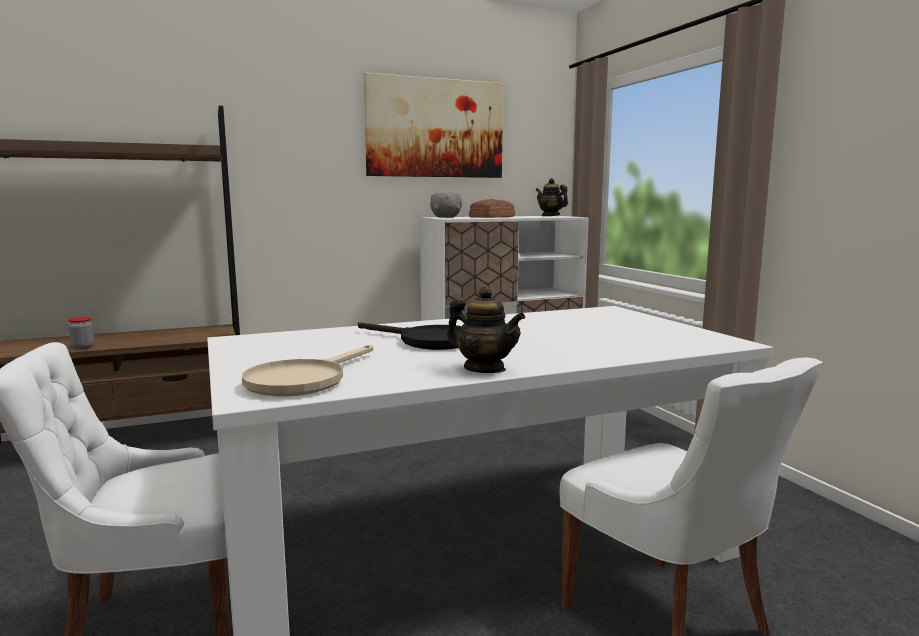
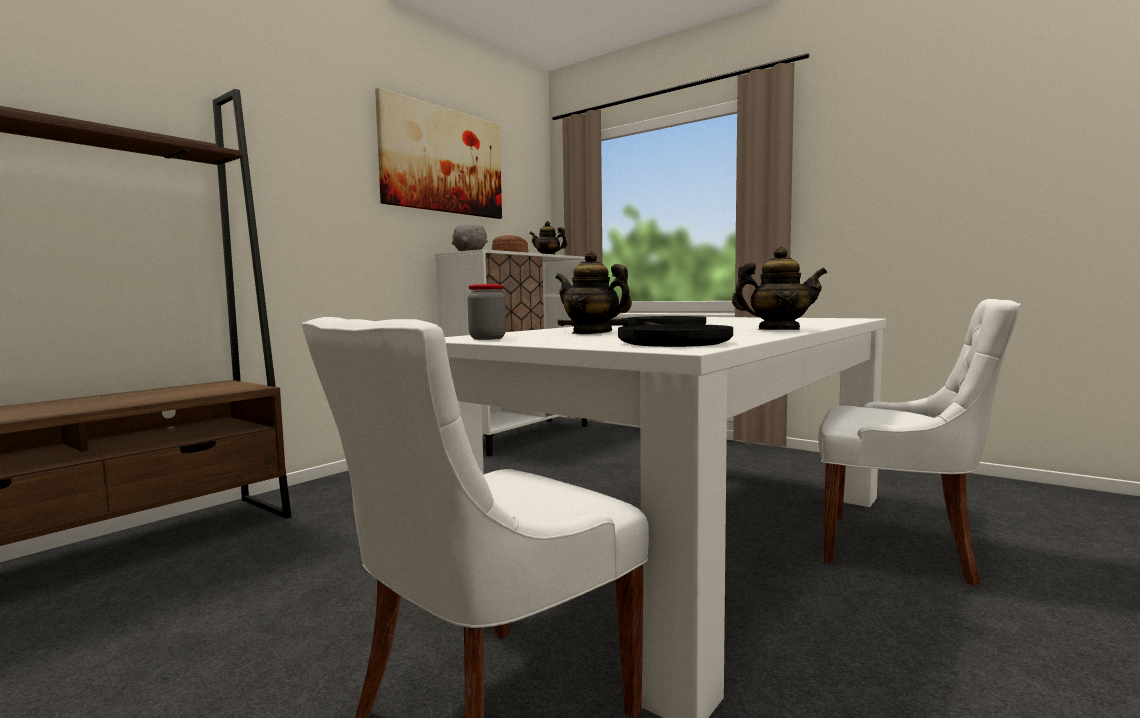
camera: 30 degrees left, 5 degrees down
jar [68,317,94,349] -> jar moved to [468,284,506,340]
beige frying pan [242,345,373,396] -> black frying pan [618,322,733,347]
none -> teapot [556,251,632,334]

